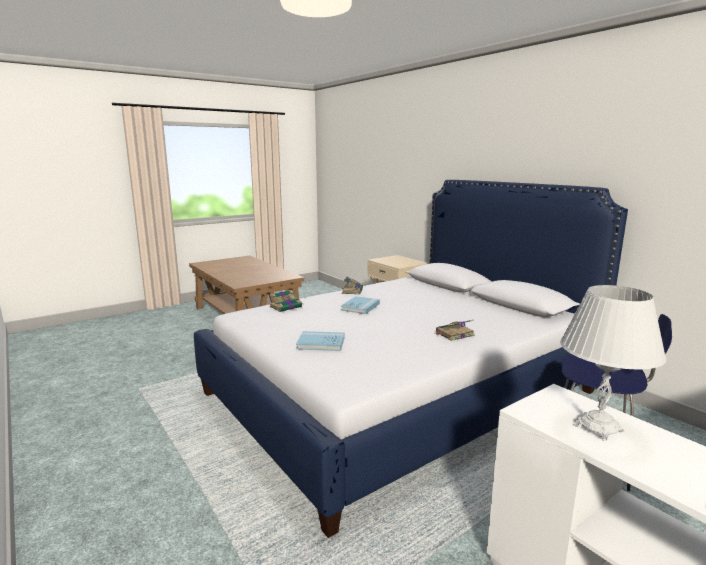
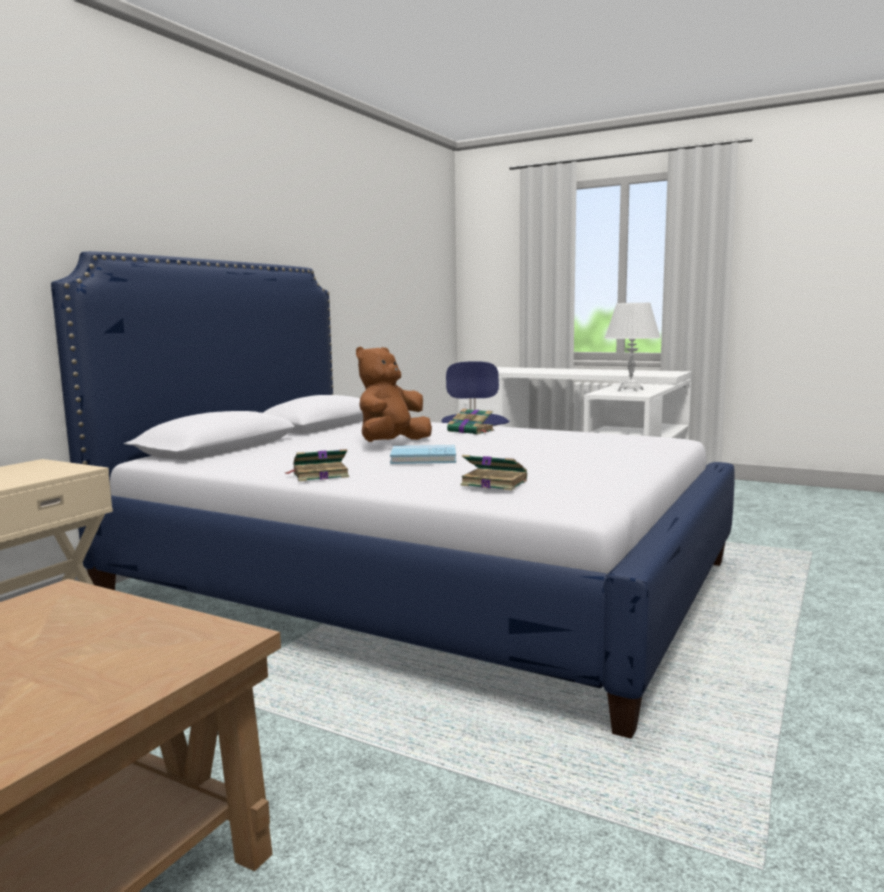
camera: 115 degrees left, 5 degrees down
blue book [296,331,344,351] -> none
none -> brown plush toy [356,347,432,442]

